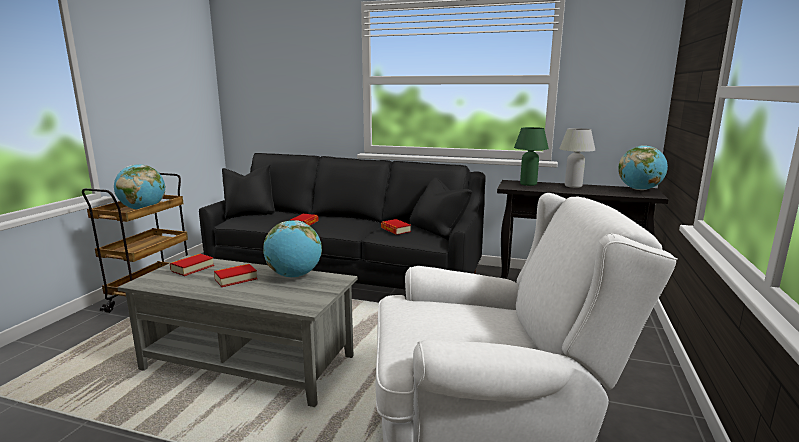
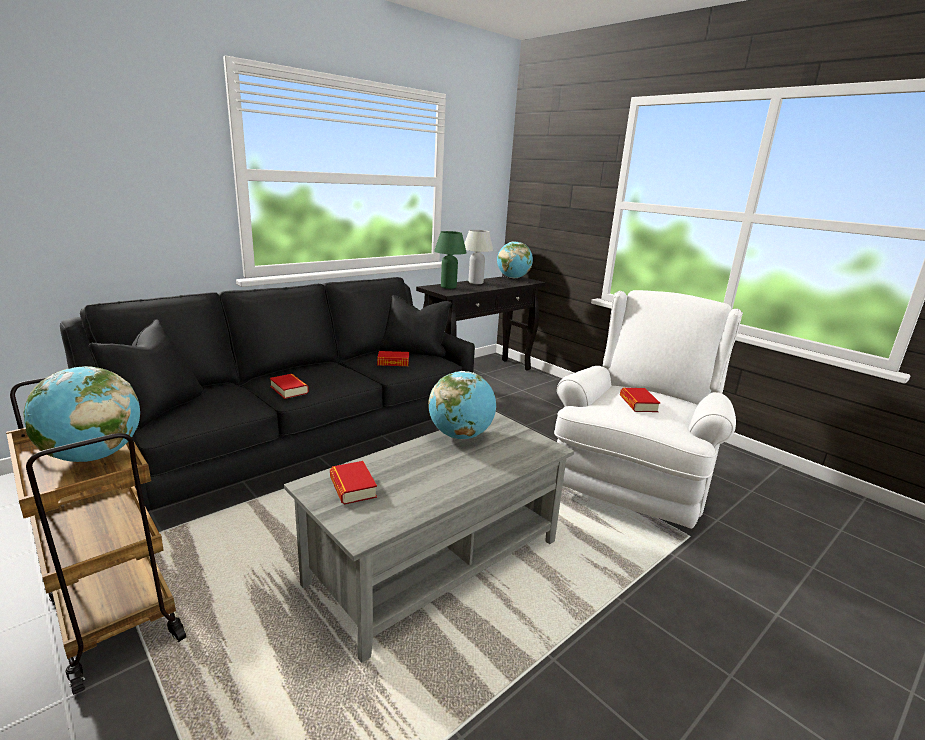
camera: 60 degrees left, 5 degrees up
book [214,264,257,287] -> book moved to [620,388,660,412]

